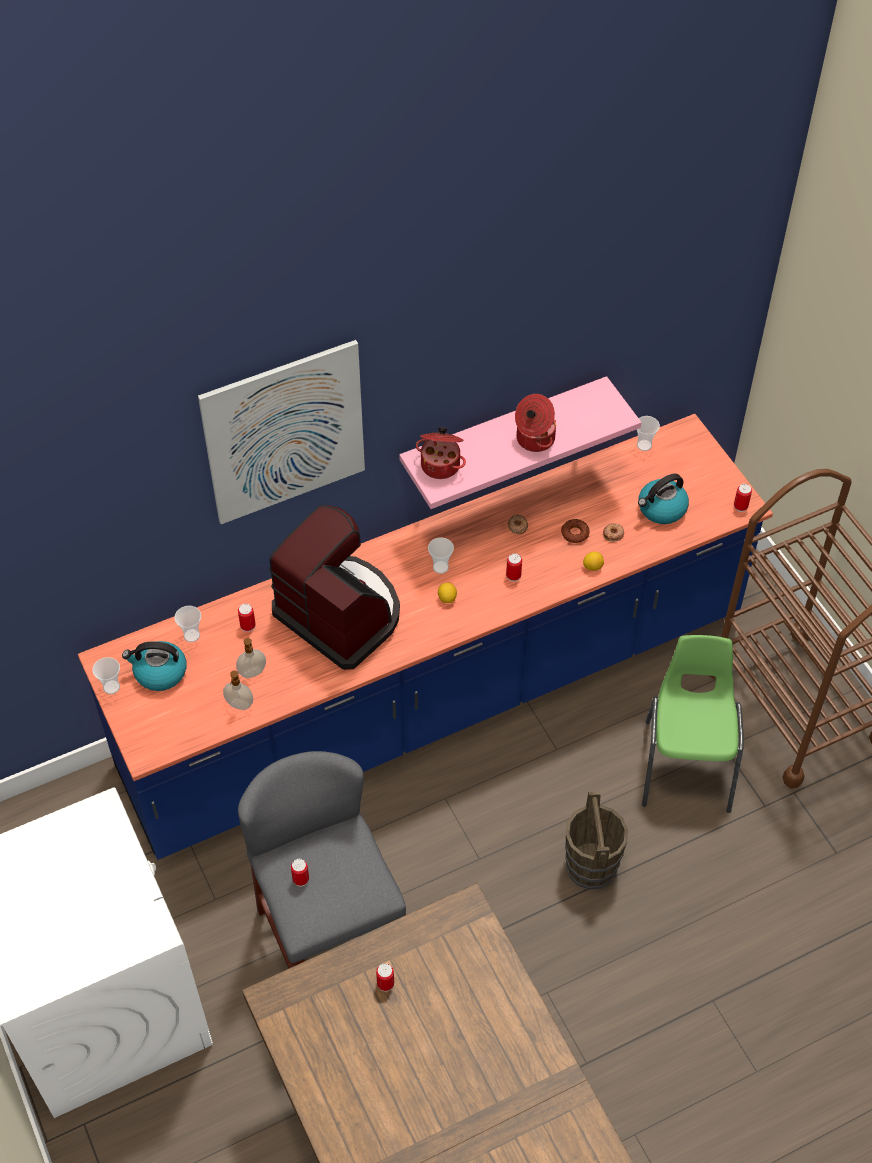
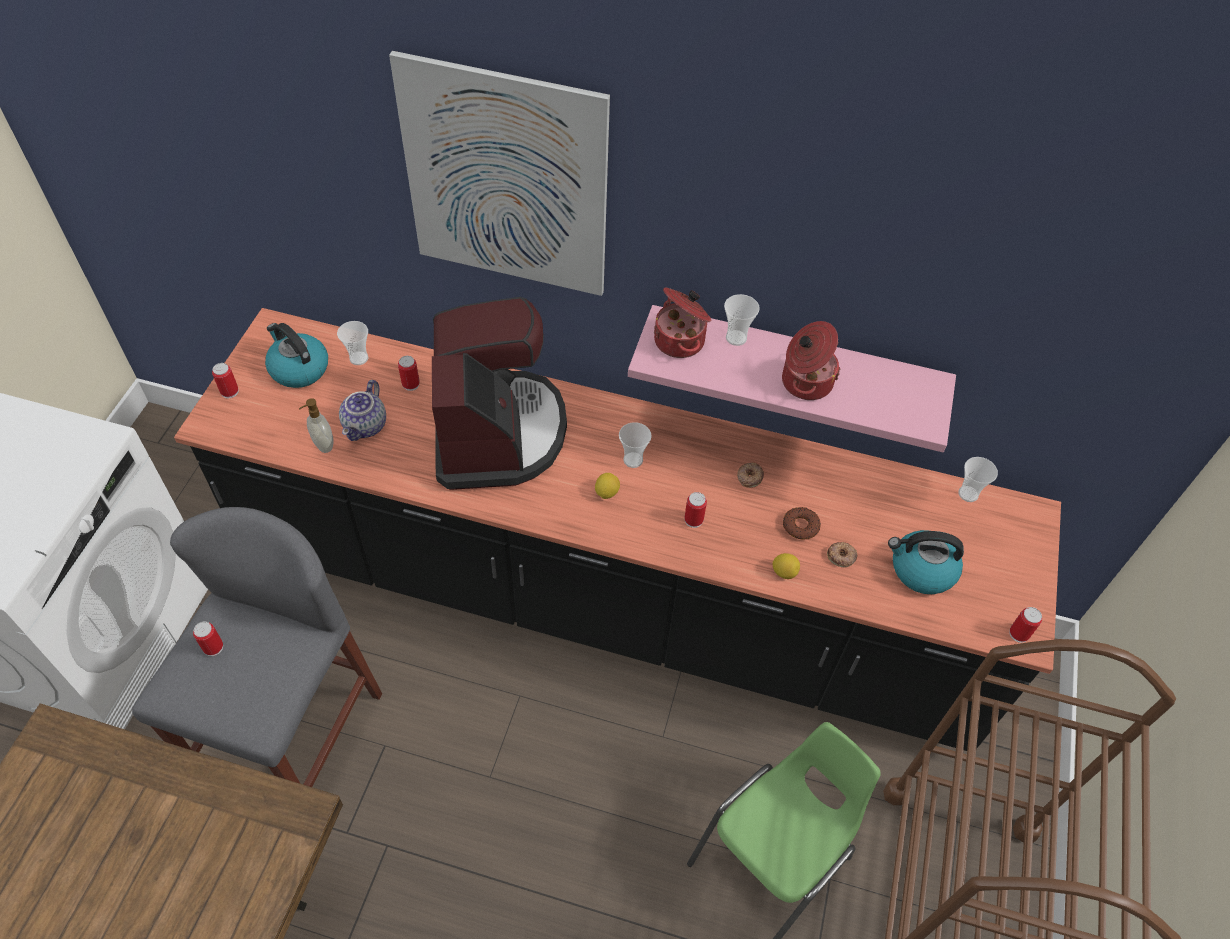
camera: 40 degrees right, 0 degrees up
blue counter [78,414,773,860] -> black counter [174,308,1061,751]
cup [92,657,120,694] -> cup moved to [724,294,760,346]
soap dispenser [236,638,266,678] -> teapot [339,380,386,441]
can [376,963,394,992] -> can moved to [212,363,239,398]
brown bucket [565,791,628,889] -> none

